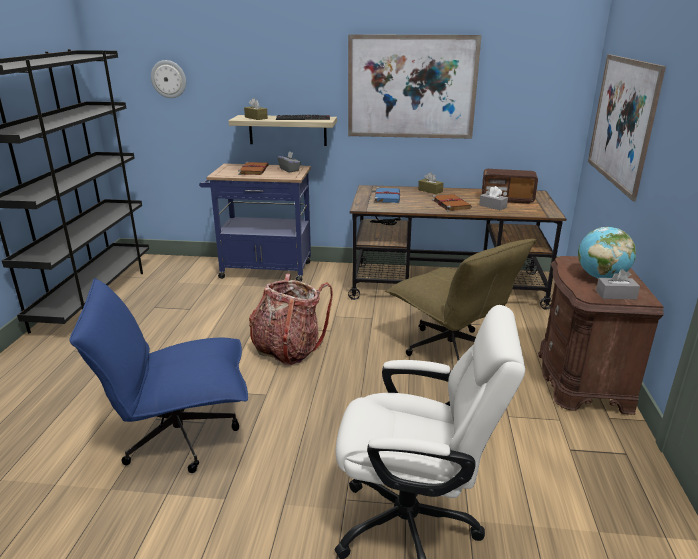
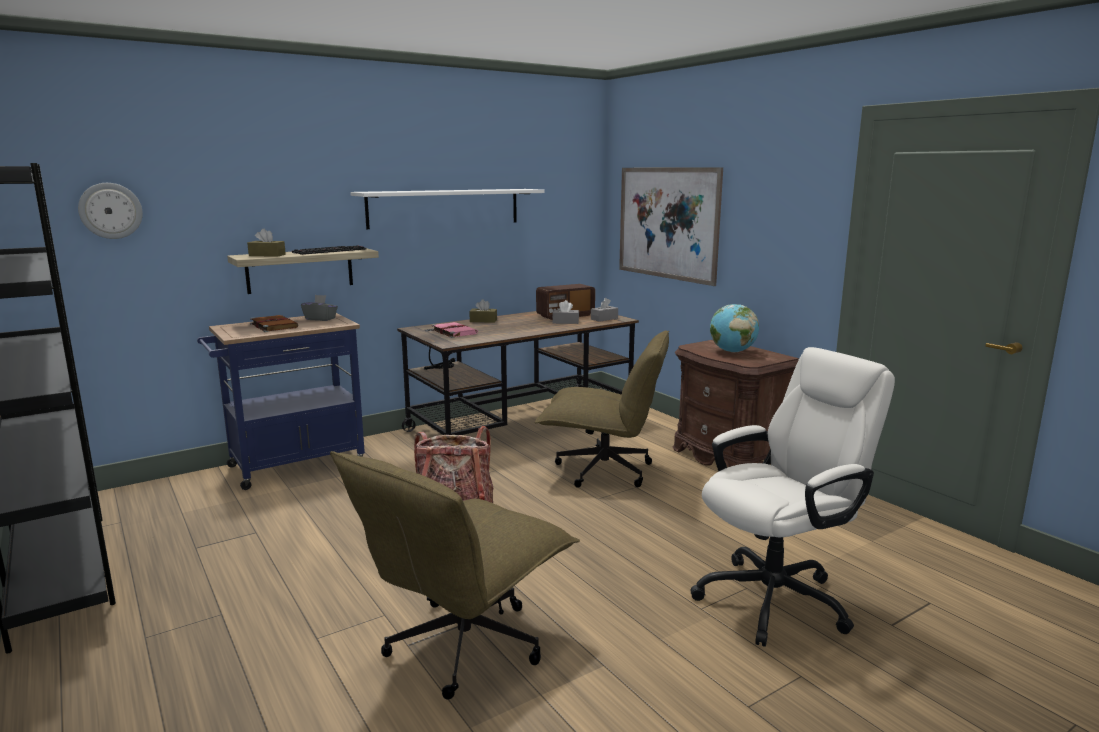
camera: 40 degrees left, 10 degrees down
blue office chair [69,278,248,473] -> beige office chair [330,451,580,699]
picture [348,34,482,139] -> white shelf [350,189,545,229]
blue book [374,188,400,203] -> pink book [432,322,478,338]
brown book [432,194,472,211] -> none
grey tissue box [596,269,640,299] -> grey tissue box moved to [591,298,618,322]

